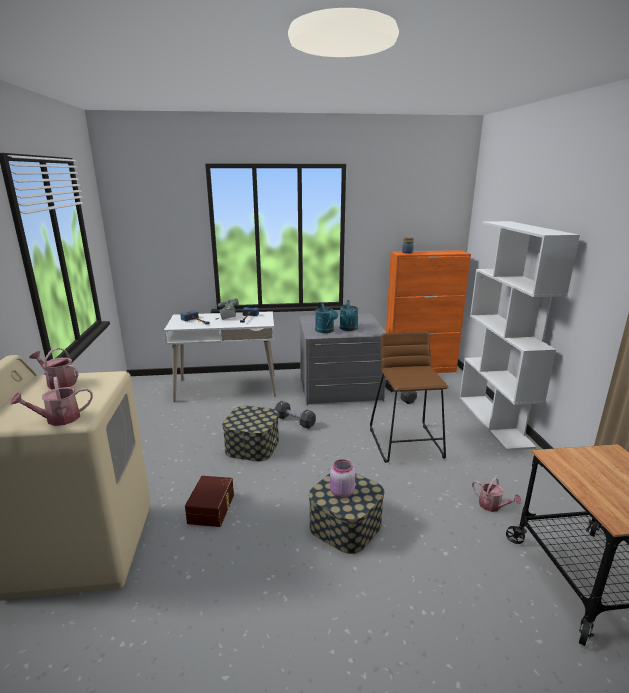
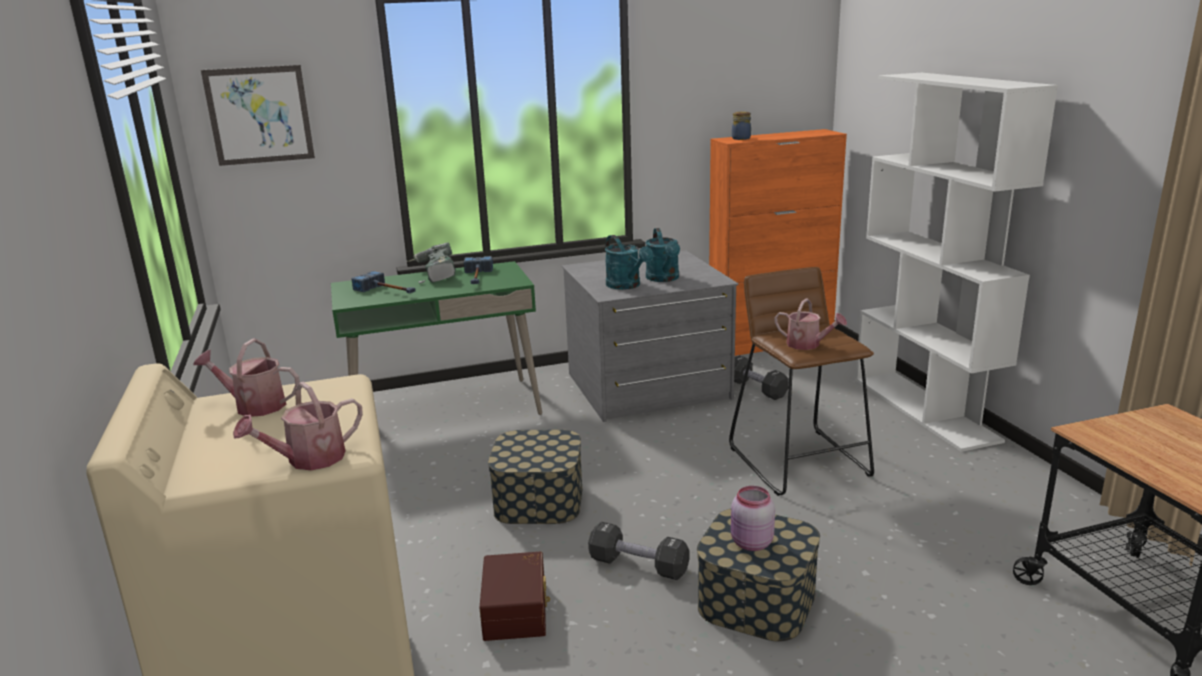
camera: 10 degrees left, 0 degrees up
white desk [164,311,276,402] -> green desk [331,261,542,415]
black dumbbell [275,401,316,429] -> black dumbbell moved to [588,522,690,580]
watering can [472,478,522,512] -> watering can moved to [774,298,847,350]
none -> picture [201,65,315,166]

